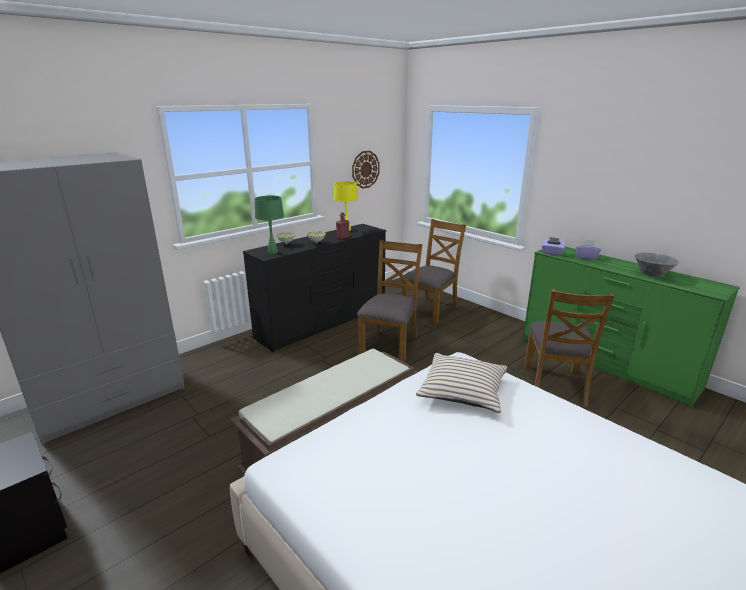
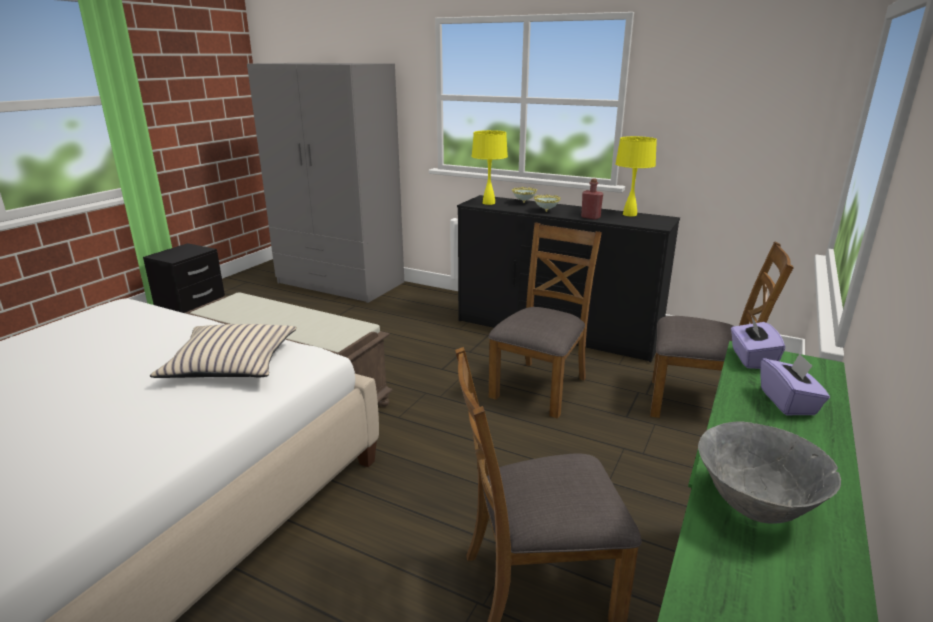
camera: 70 degrees right, 0 degrees up
green table lamp [255,196,284,254] -> yellow table lamp [472,130,508,205]
wall clock [352,151,380,188] -> none
brown chair [357,240,423,362] -> brown chair turned 60 degrees counterclockwise [488,222,602,419]

